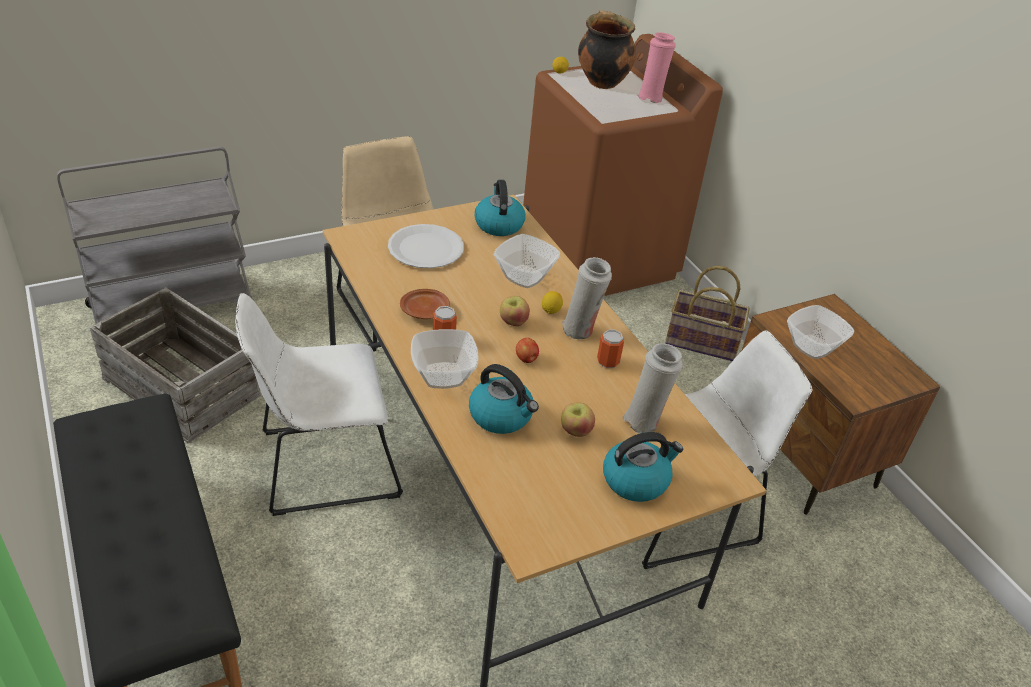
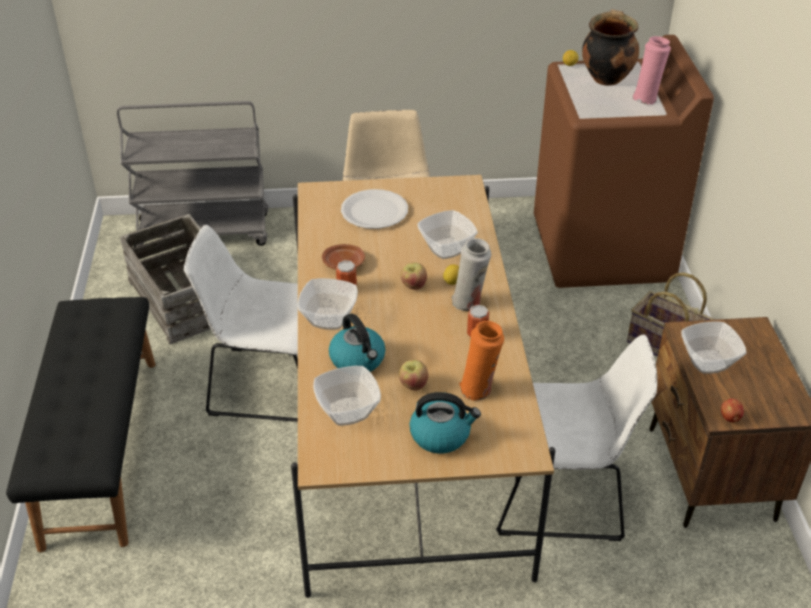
camera: 25 degrees right, 0 degrees up
kettle [475,180,525,236] -> none
apple [516,338,539,363] -> apple moved to [721,399,744,422]
white vase [622,343,683,433] -> orange vase [459,321,504,400]
none -> bowl [313,366,381,426]

